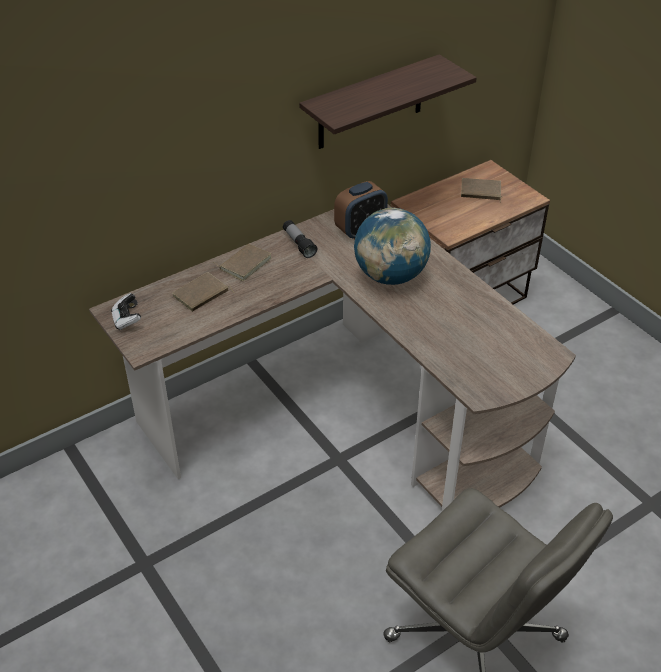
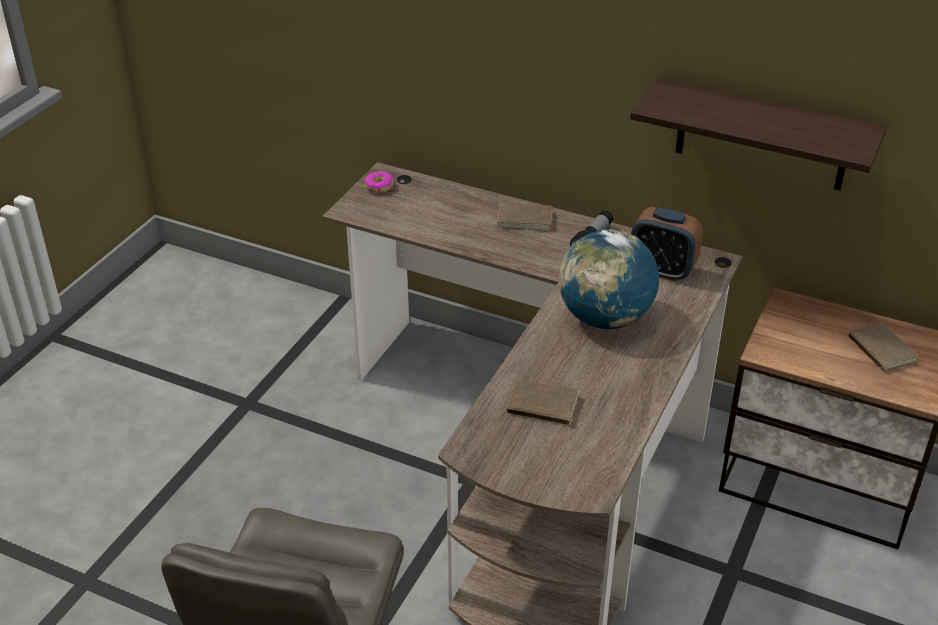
camera: 60 degrees right, 5 degrees down
game controller [111,293,141,331] -> donut [364,171,393,193]
brown book [172,272,234,312] -> brown book moved to [507,379,580,431]

